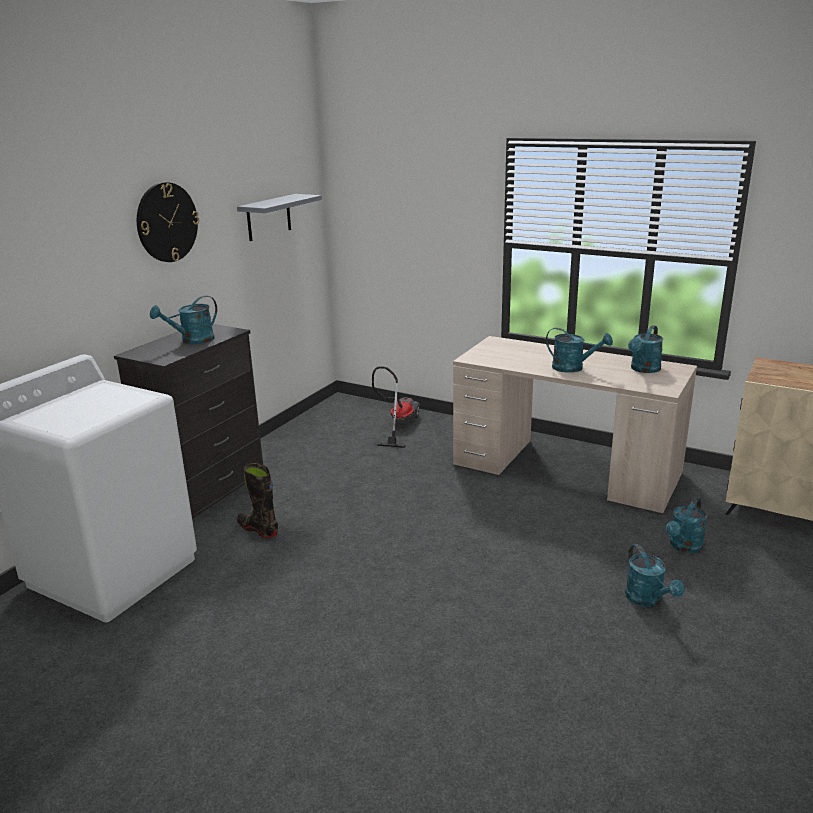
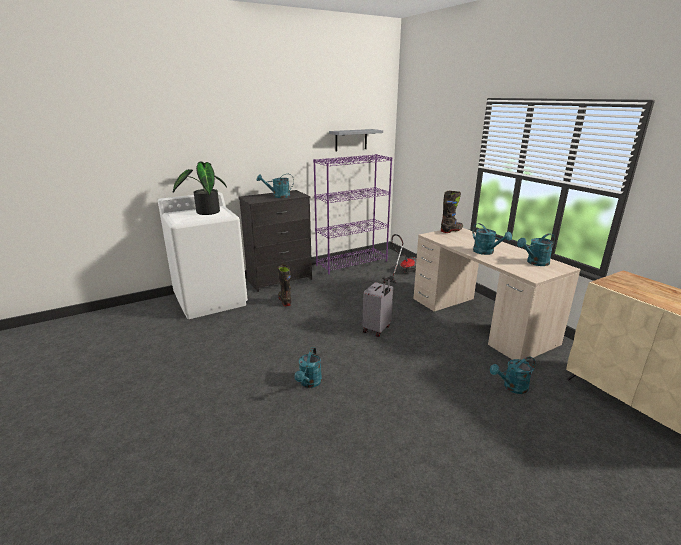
camera: 30 degrees right, 0 degrees up
wall clock [137,182,199,262] -> none
turquoise watering can [625,544,684,607] -> turquoise watering can moved to [294,347,322,388]
none -> potted plant [173,161,227,215]
none -> purple bookcase [313,154,392,275]
none -> grey suitcase [362,277,393,337]
none -> black boot [441,191,463,233]

